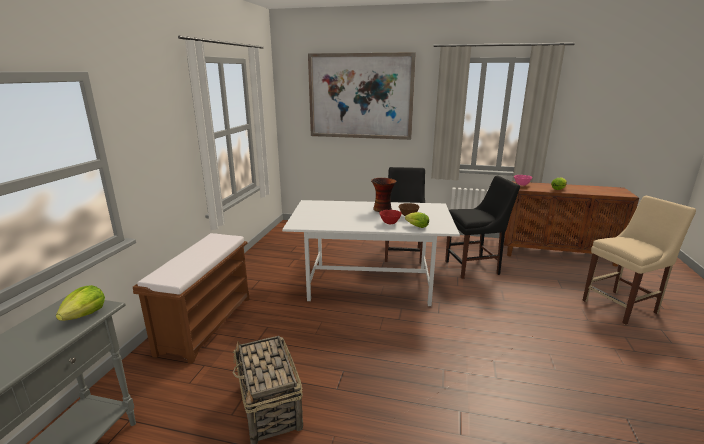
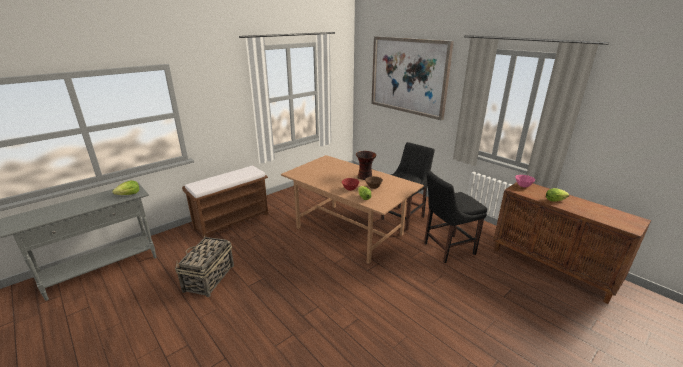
camera: 35 degrees right, 5 degrees up
white dining table [282,200,460,306] -> brown dining table [281,155,424,264]
black chair [445,176,520,279] -> black chair turned 135 degrees clockwise [424,171,487,263]
beige chair [582,196,696,325] -> none

